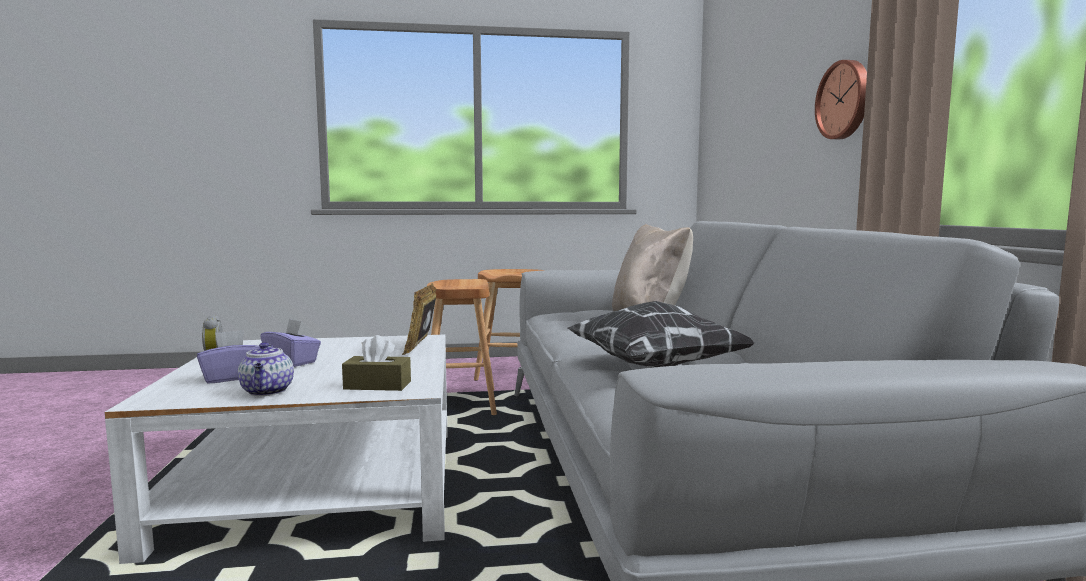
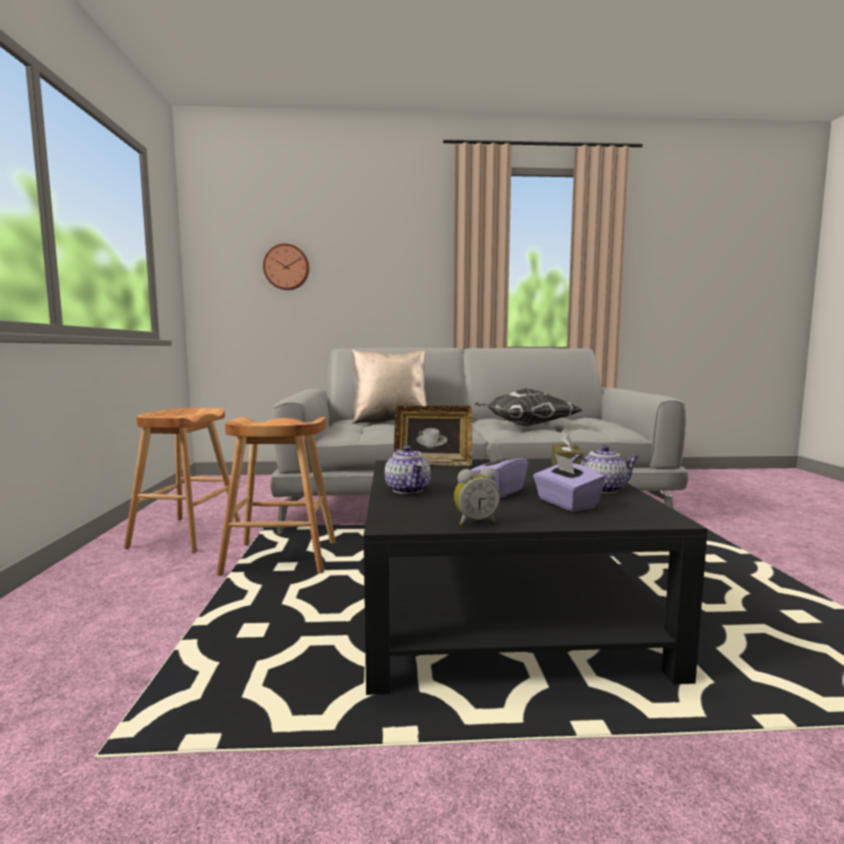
camera: 85 degrees left, 0 degrees up
white coffee table [104,335,447,564] -> black coffee table [364,459,707,695]
wall clock [815,60,867,139] -> wall clock moved to [263,243,309,290]
none -> teapot [385,446,431,494]

